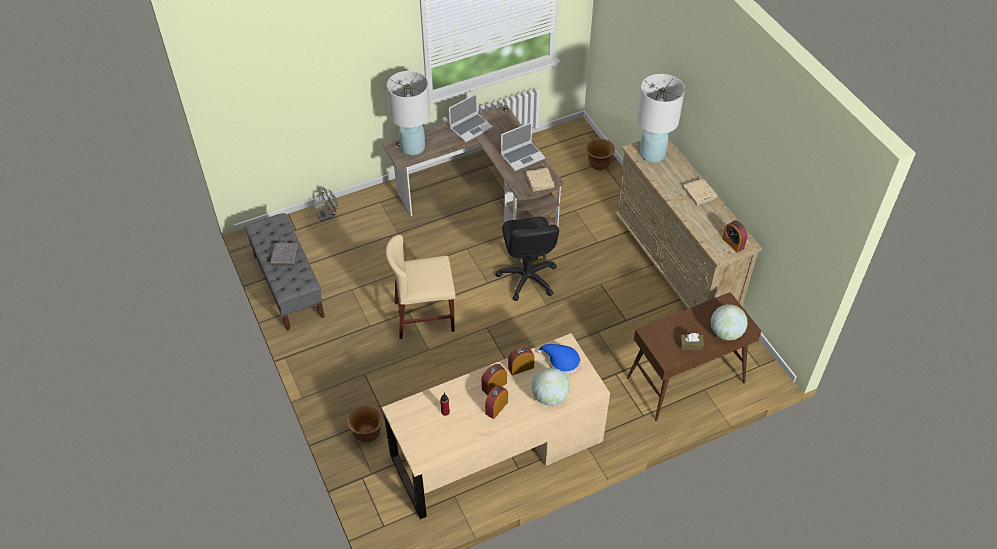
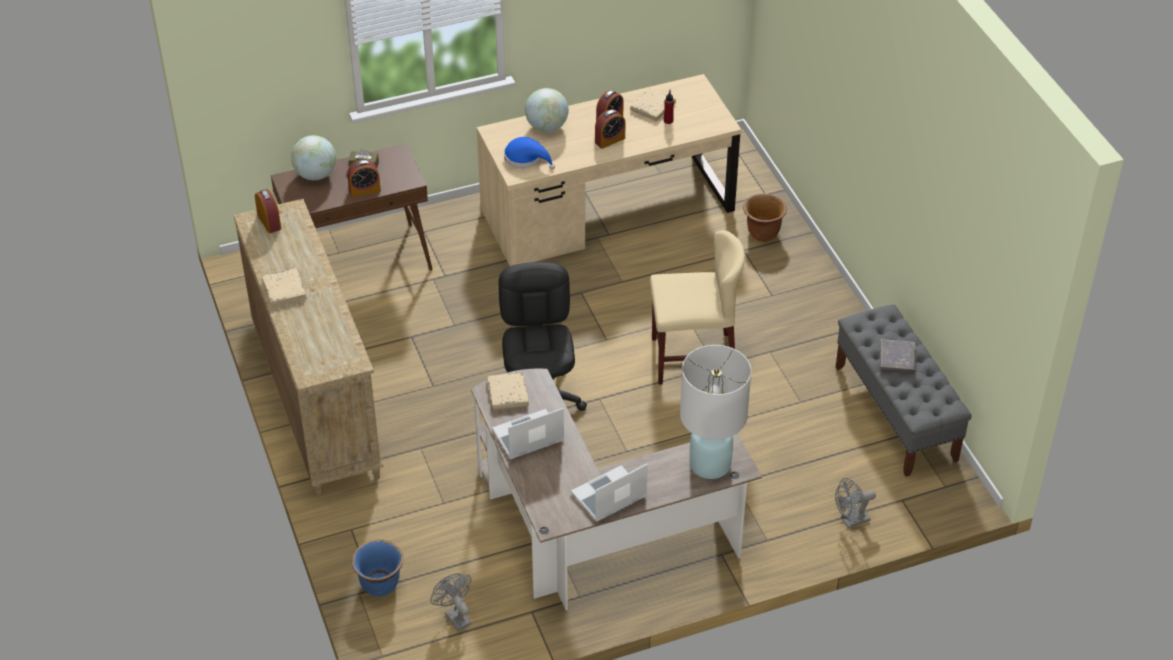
camera: 175 degrees left, 5 degrees down
alarm clock [508,346,535,375] -> alarm clock moved to [347,159,381,198]
brown planter [586,139,615,171] -> blue planter [352,539,404,597]
white table lamp [637,74,685,163] -> none
none -> grey fan [430,573,471,631]
none -> beige book [630,88,676,121]

